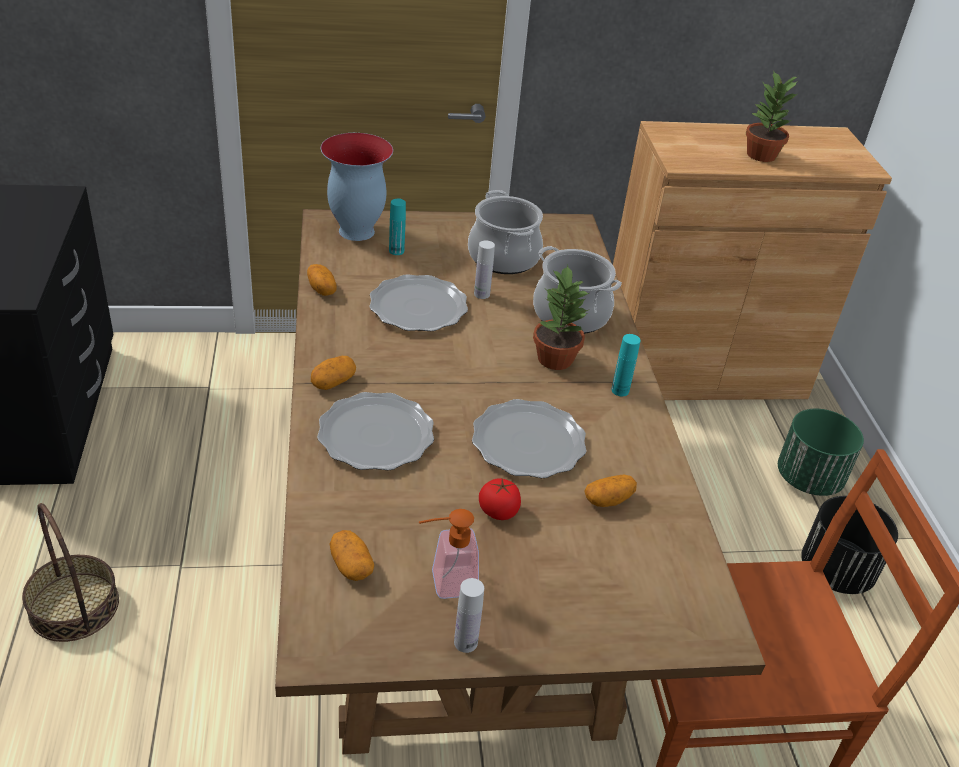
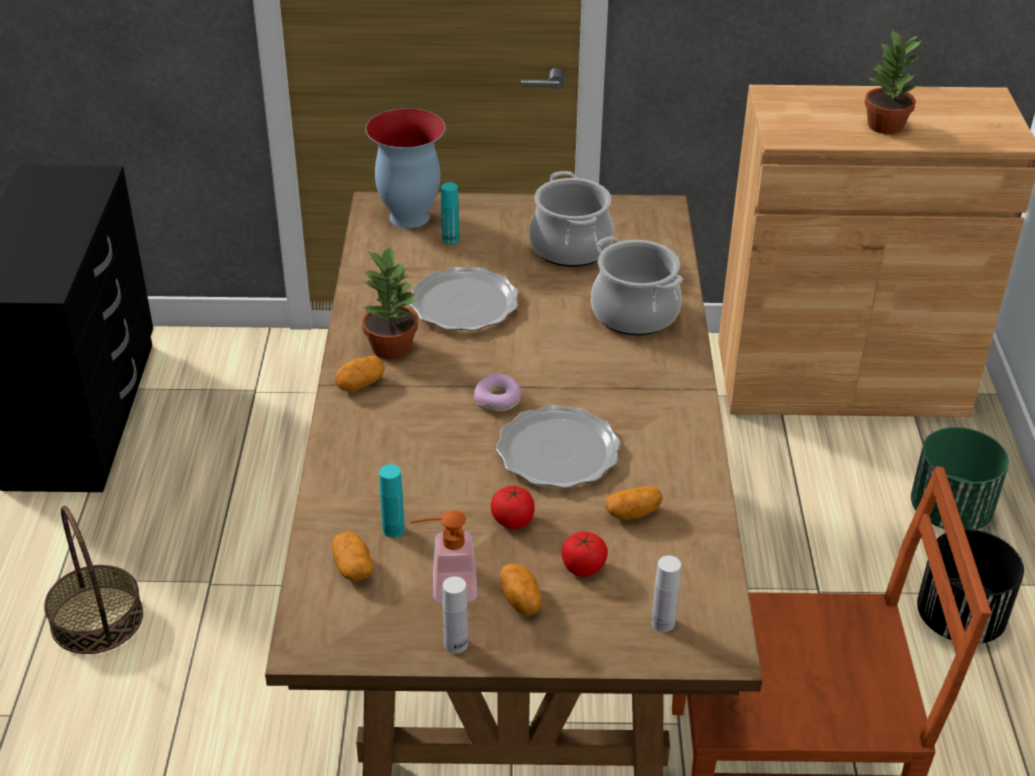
camera: 10 degrees right, 0 degrees up
potato [307,264,337,296] -> potato moved to [500,563,542,615]
plate [317,392,434,470] -> none
white bottle [474,240,495,299] -> white bottle moved to [652,556,681,632]
potted plant [533,265,589,370] -> potted plant moved to [362,245,418,359]
turquoise bottle [611,334,641,396] -> turquoise bottle moved to [379,464,405,538]
none -> donut [474,374,522,412]
none -> tomato [562,532,608,577]

